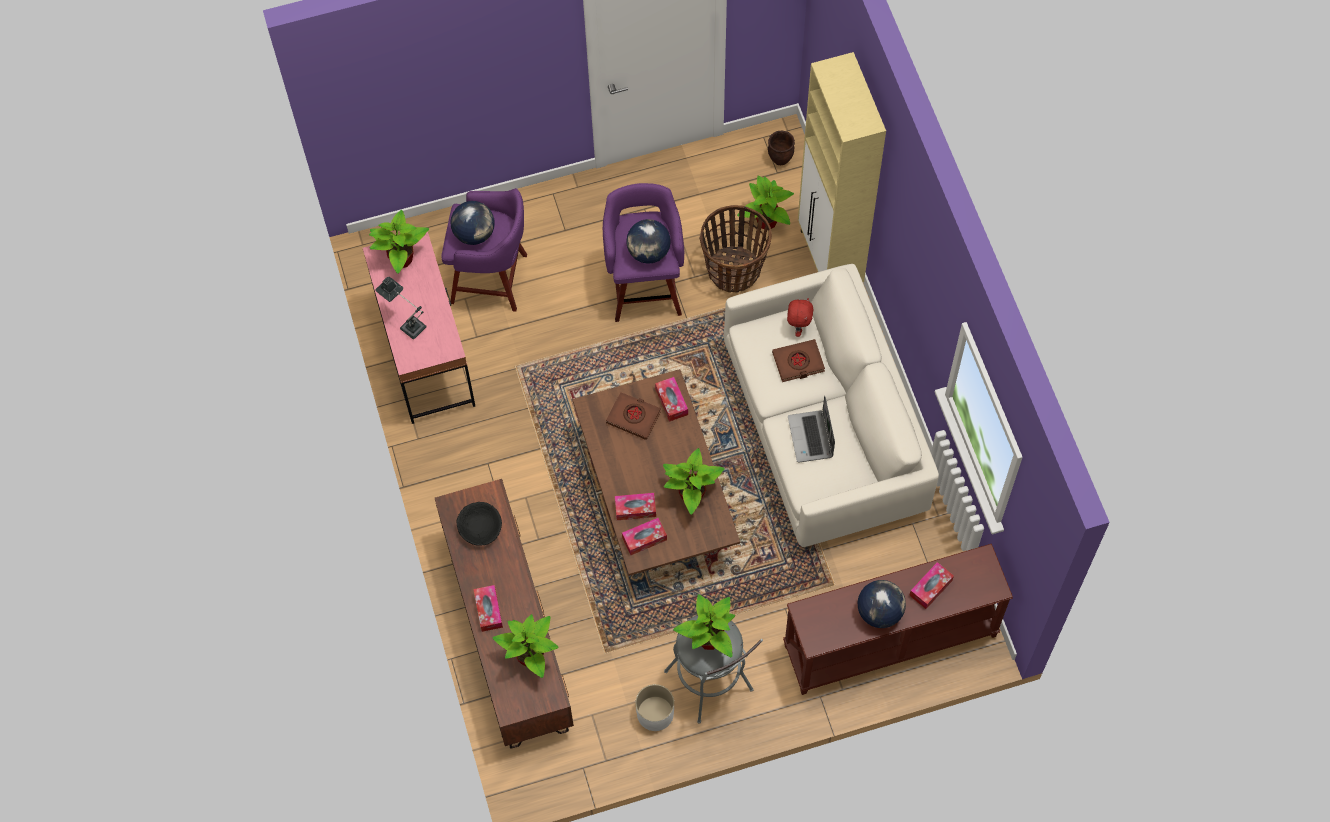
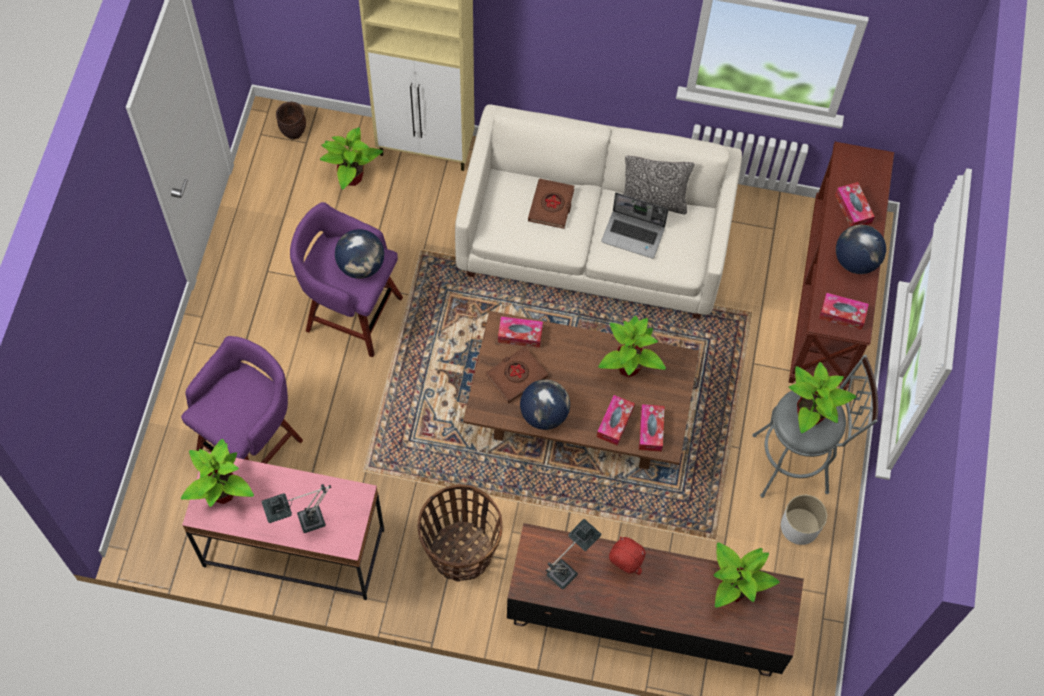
camera: 65 degrees left, 0 degrees up
globe [451,201,495,245] -> globe moved to [520,379,570,430]
black bowl [456,502,502,546] -> table lamp [546,519,601,590]
tissue box [473,585,503,632] -> tissue box moved to [819,293,869,330]
basket [699,205,772,293] -> basket moved to [418,484,502,582]
red plush toy [787,298,813,337] -> red plush toy moved to [609,536,646,575]
none -> pillow [623,156,694,214]

